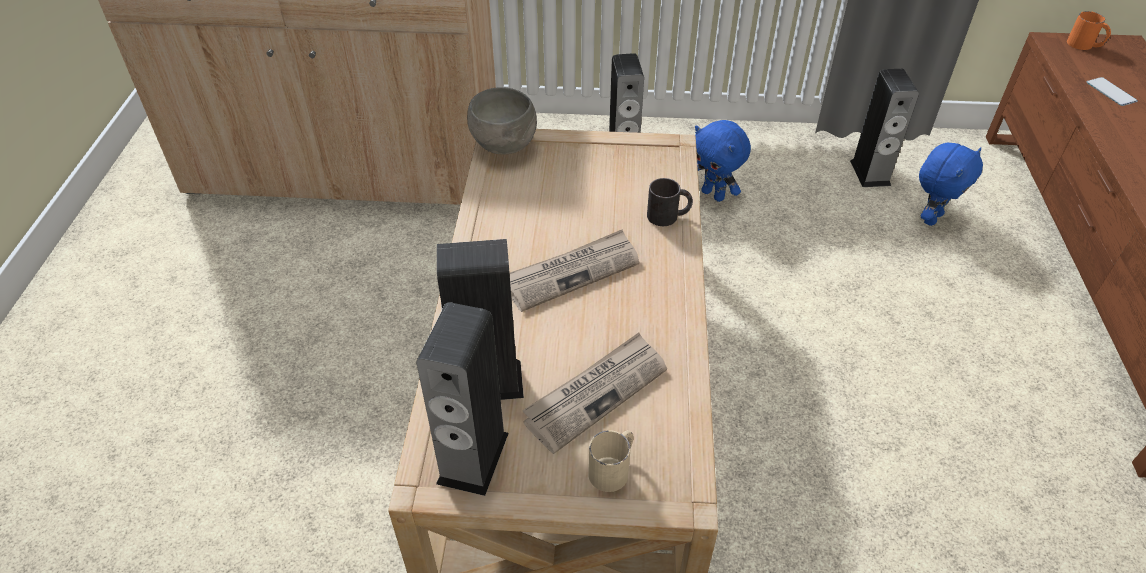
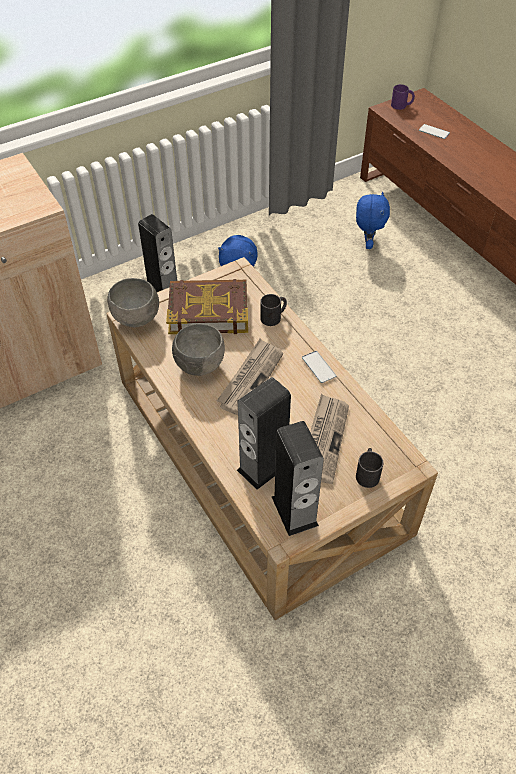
camera: 35 degrees left, 5 degrees up
beige mug [588,430,634,492] -> black mug [356,448,384,488]
speaker [850,69,919,187] -> none
orange mug [1067,11,1111,50] -> purple mug [391,84,415,110]
none -> book [166,279,248,334]
none -> grey bowl [172,324,225,376]
none -> phone [302,351,336,383]

